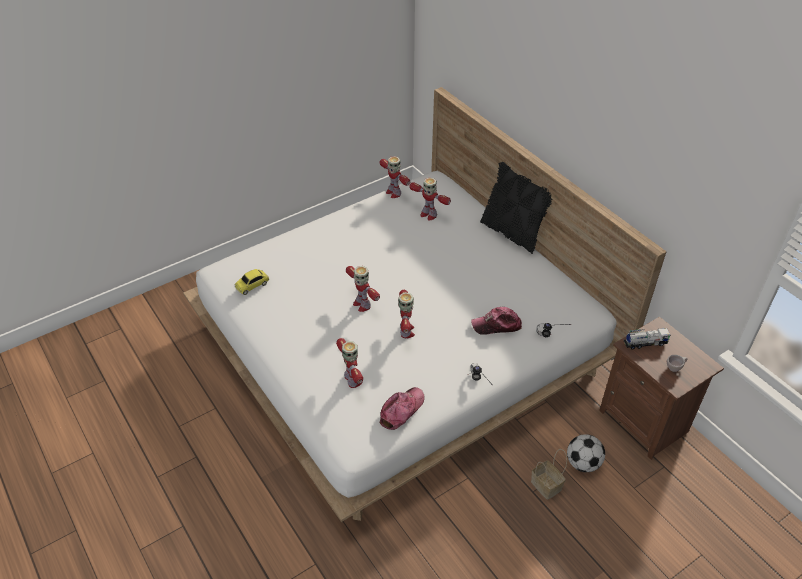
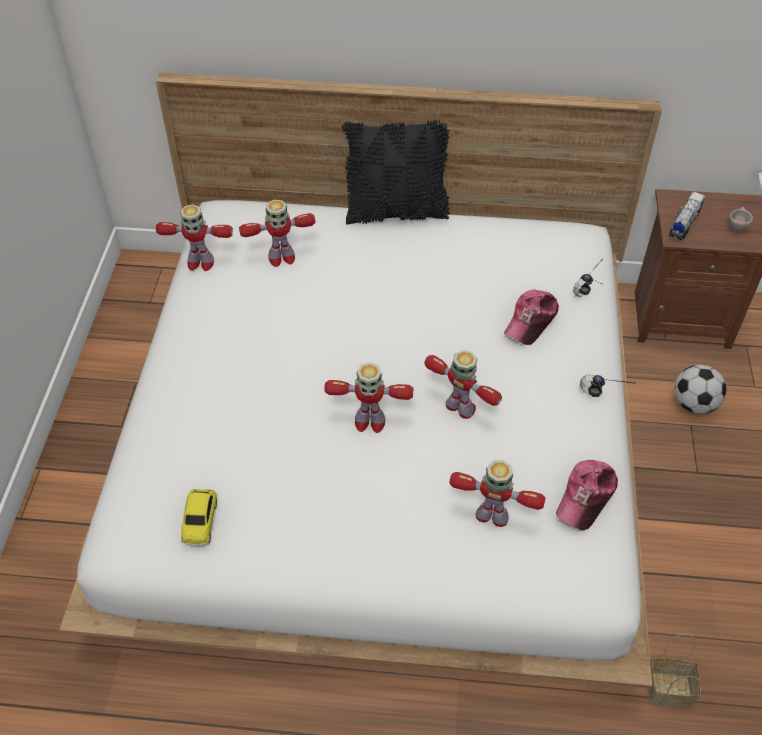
camera: 50 degrees left, 5 degrees up
cap [380,387,425,430] -> cap turned 135 degrees counterclockwise [556,460,618,530]
basket [531,449,567,500] -> basket moved to [648,634,701,707]

